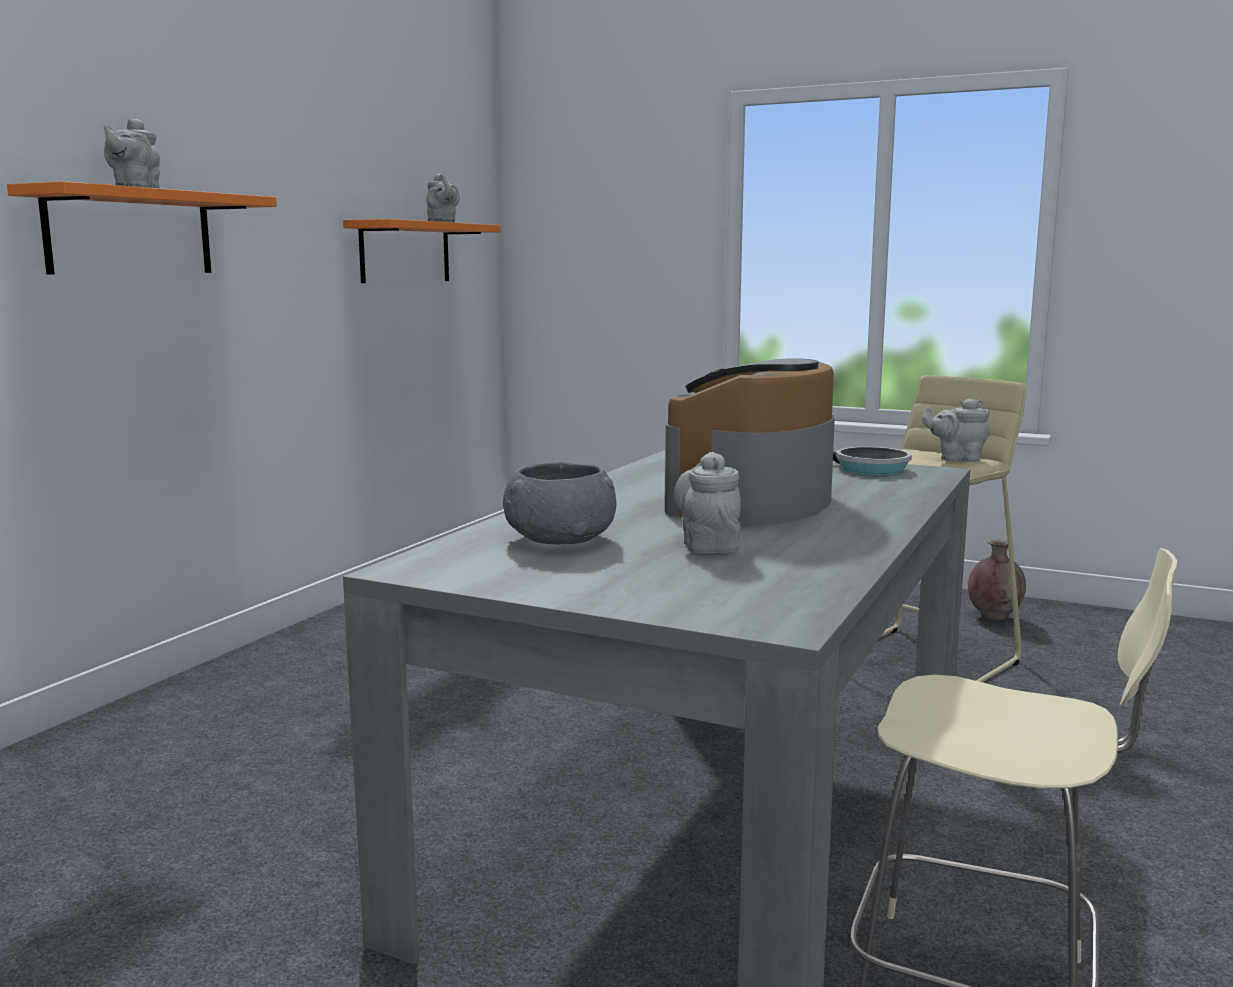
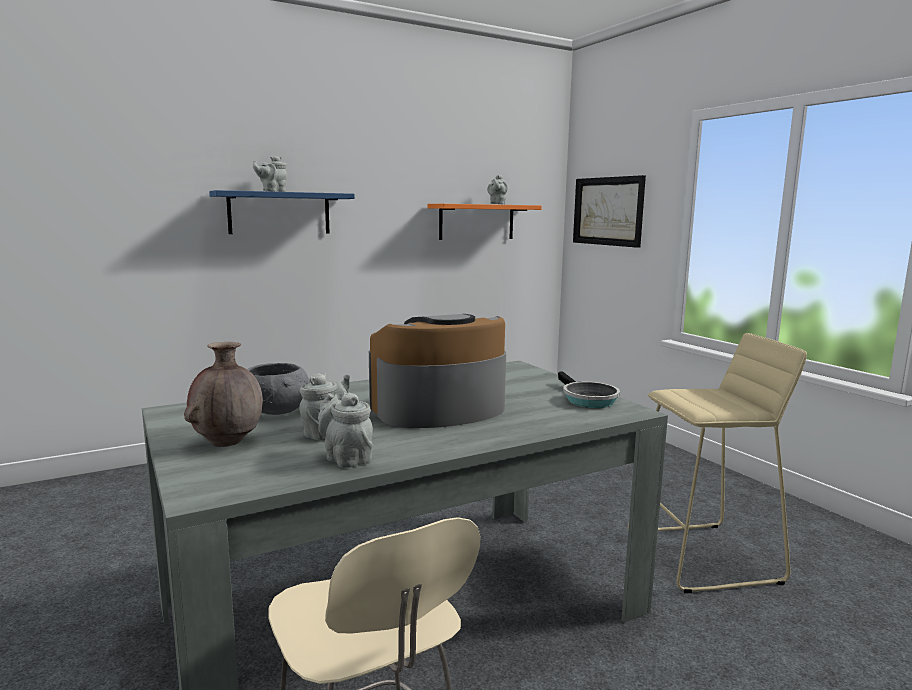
camera: 35 degrees right, 0 degrees up
orange shelf [7,181,277,275] -> blue shelf [209,190,355,234]
grey teapot [922,398,990,462] -> grey teapot moved to [318,392,373,468]
brown vase [968,539,1026,620] -> brown vase moved to [184,342,263,447]
none -> picture [573,175,646,248]

